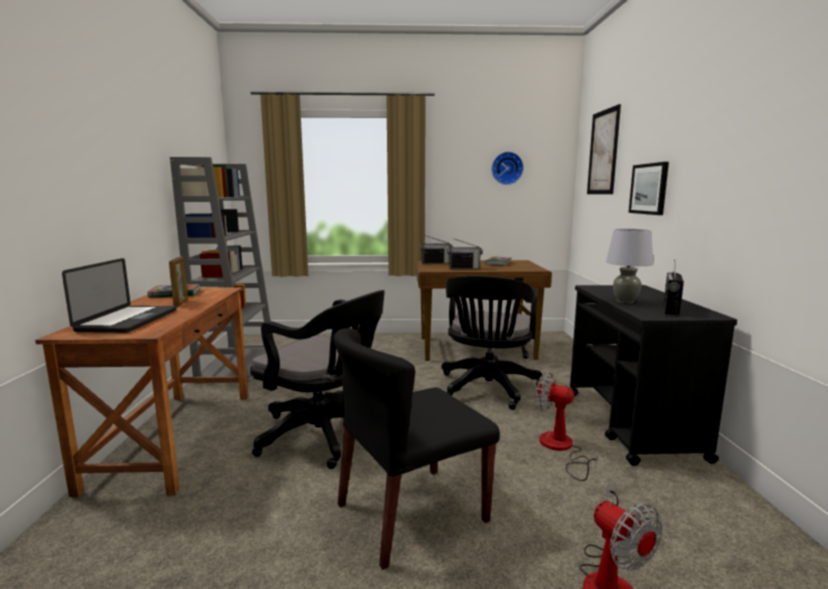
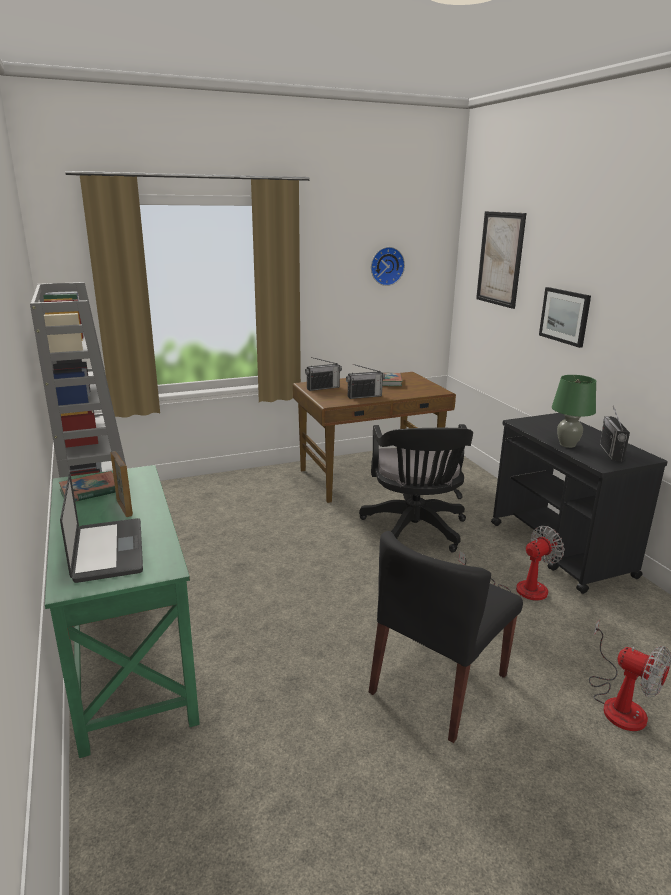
camera: 20 degrees left, 10 degrees up
brown desk [35,287,248,497] -> green desk [45,465,200,758]
black office chair [250,290,385,469] -> none
fan [536,372,599,481] -> fan turned 135 degrees clockwise [459,526,565,601]
grey table lamp [606,229,654,304] -> green table lamp [552,375,596,448]

